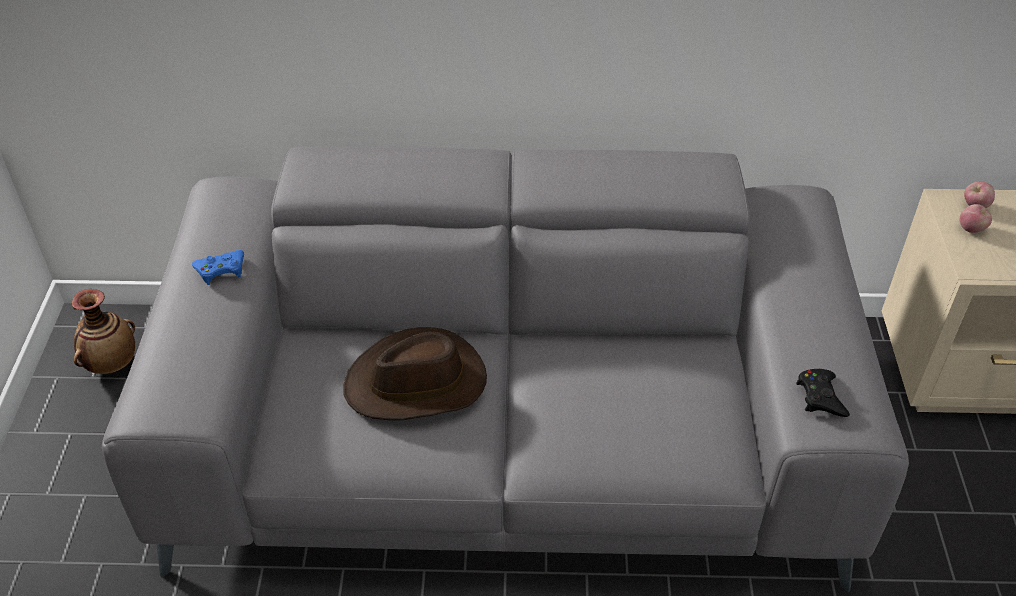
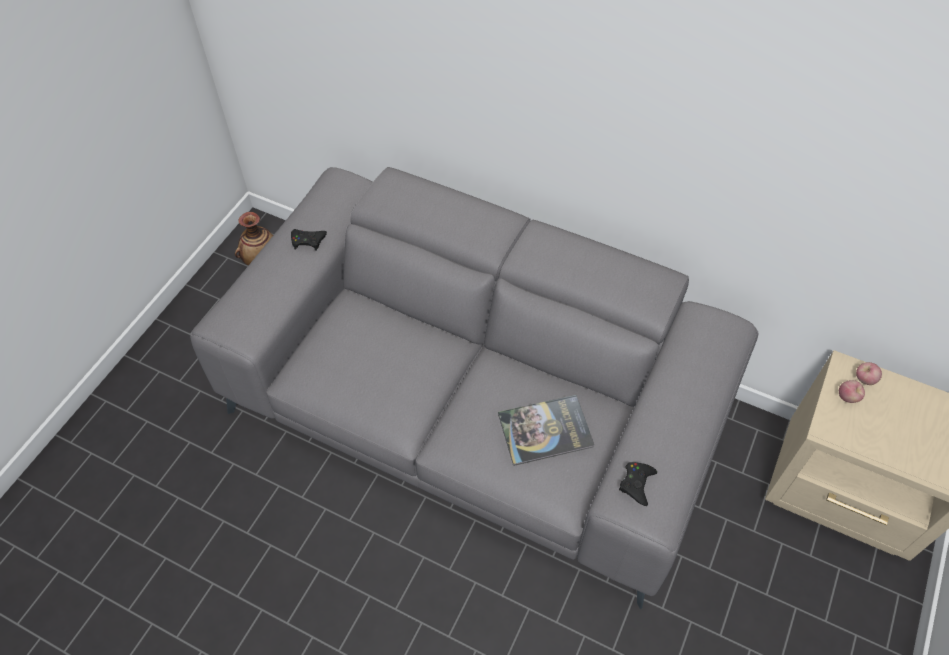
camera: 25 degrees right, 10 degrees up
blue game controller [192,250,244,285] -> black game controller [291,229,327,251]
brown hat [343,327,487,420] -> none
none -> book [498,395,594,466]

